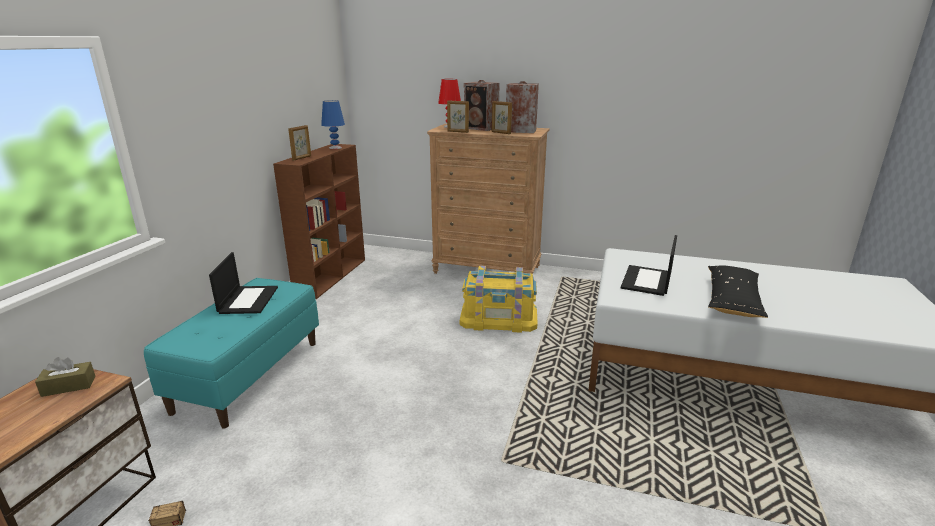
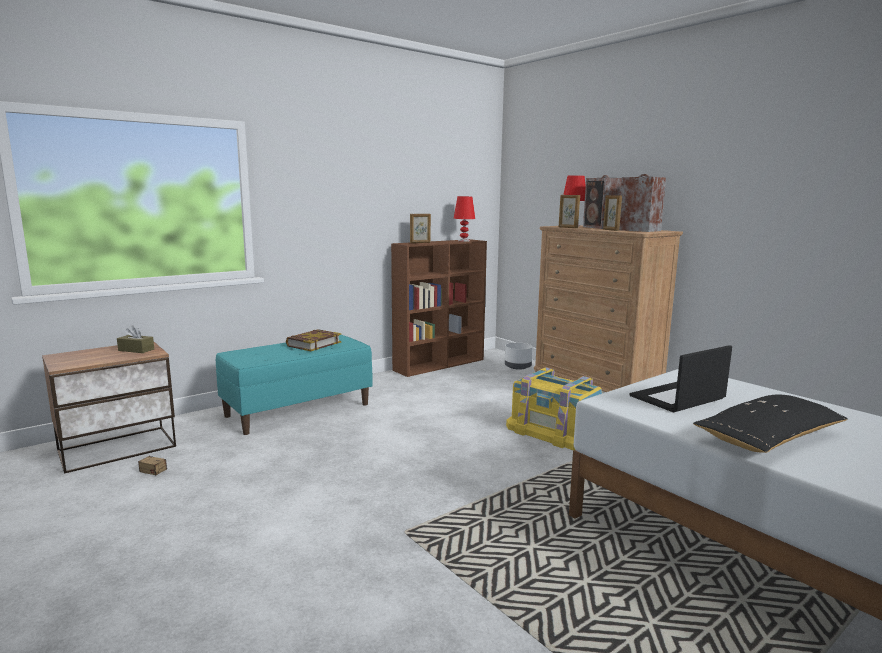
camera: 35 degrees right, 10 degrees down
laptop [209,252,278,314] -> book [286,329,341,351]
blue table lamp [321,100,345,149] -> red table lamp [454,196,475,242]
none -> white planter [505,343,533,370]

